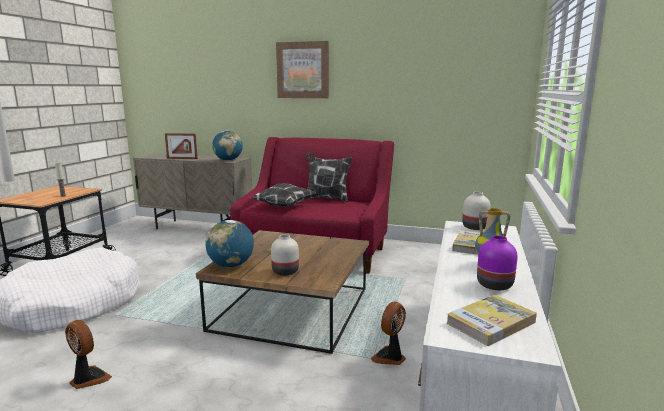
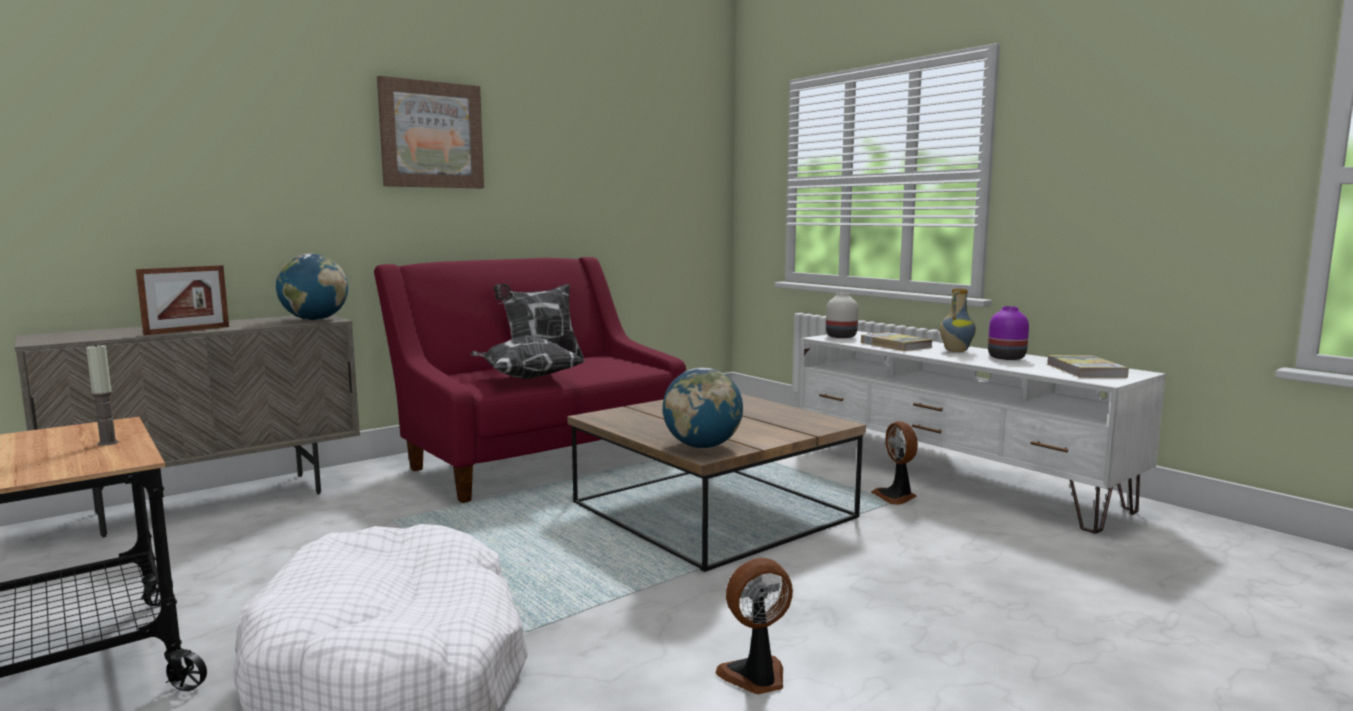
camera: 55 degrees left, 5 degrees down
white vase [271,234,299,276] -> none

